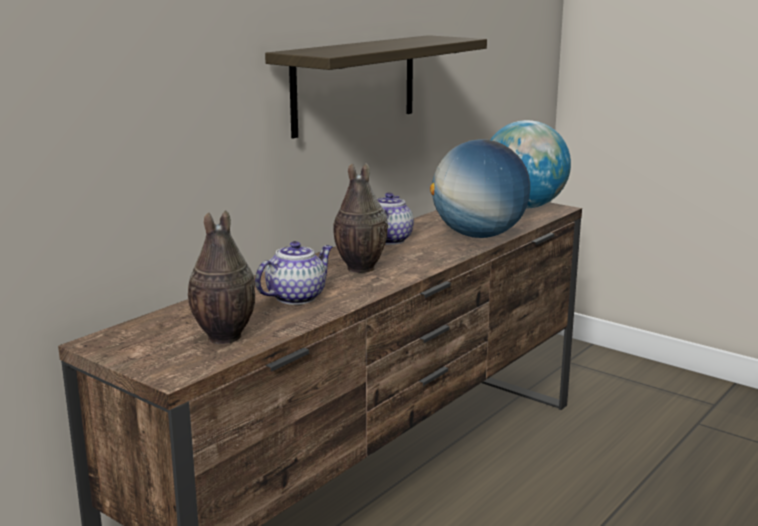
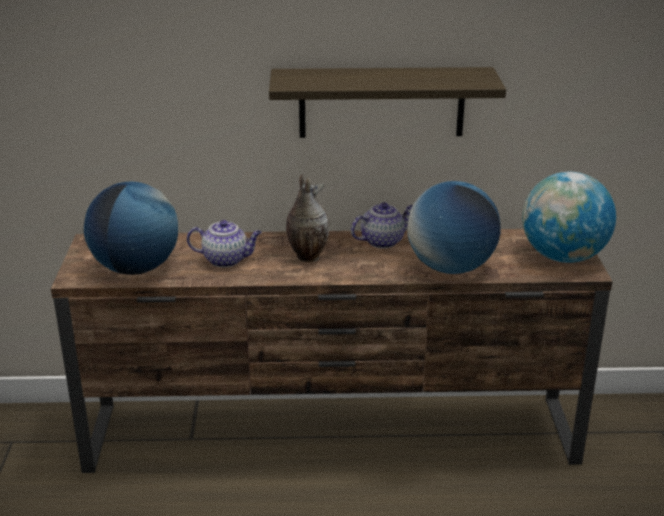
camera: 50 degrees right, 10 degrees up
vase [188,210,255,344] -> globe [84,182,178,275]

